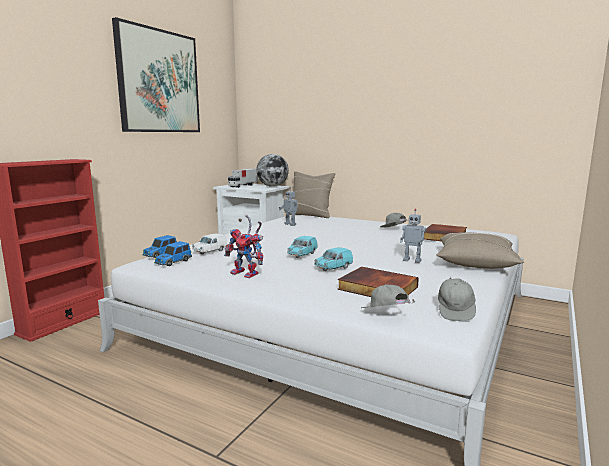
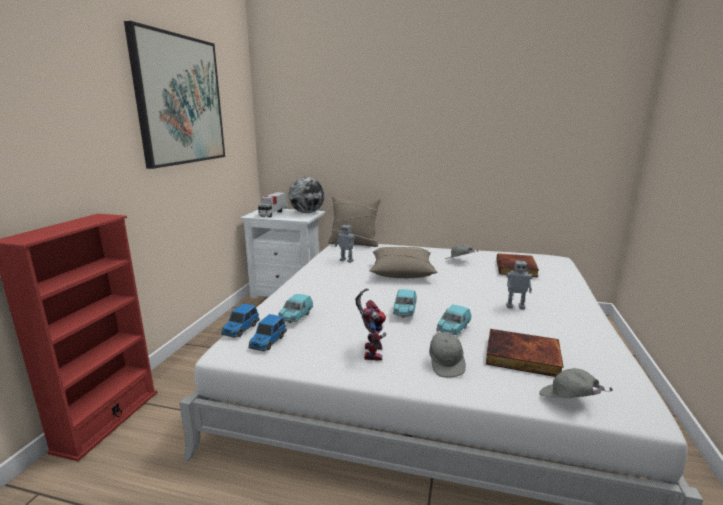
camera: 15 degrees left, 5 degrees up
white toy car [192,234,227,254] -> turquoise toy car [278,294,313,323]
toy robot [224,215,263,278] -> toy robot turned 105 degrees counterclockwise [355,288,386,361]
beige pillow [436,232,524,269] -> beige pillow moved to [369,247,438,278]
grey cap [438,277,476,321] -> grey cap moved to [429,329,466,378]

